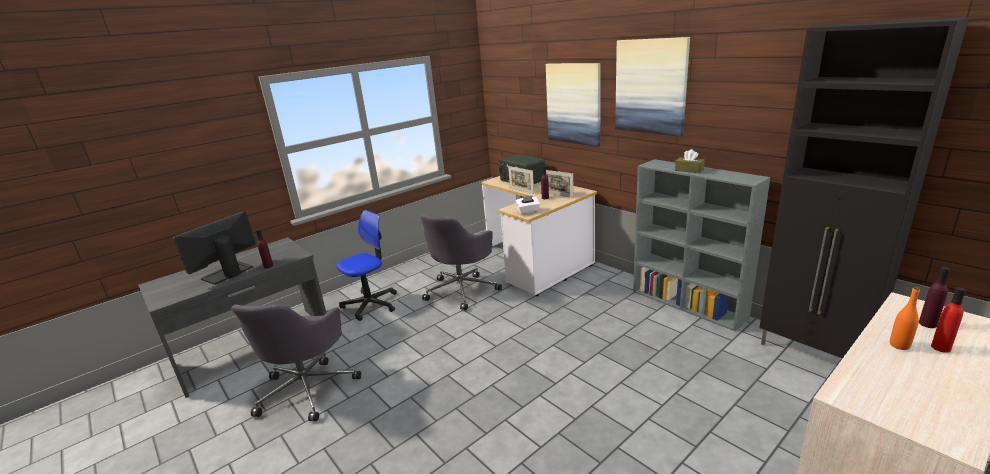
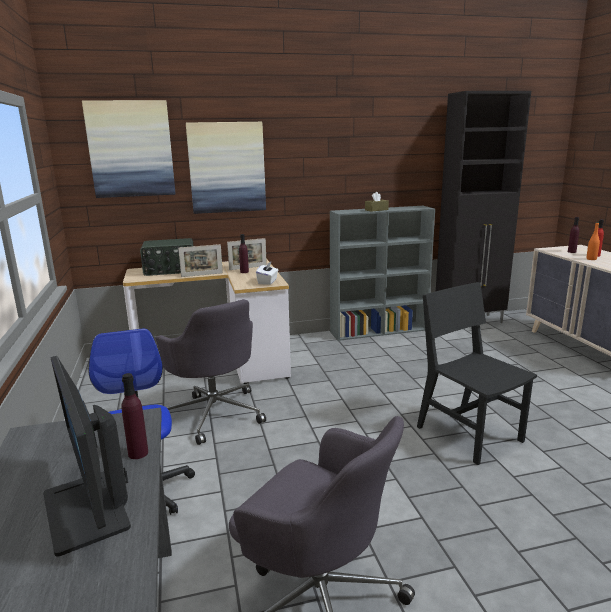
camera: 65 degrees left, 5 degrees down
picture [615,37,690,137] -> picture moved to [82,100,175,198]
none -> black chair [417,282,537,465]

